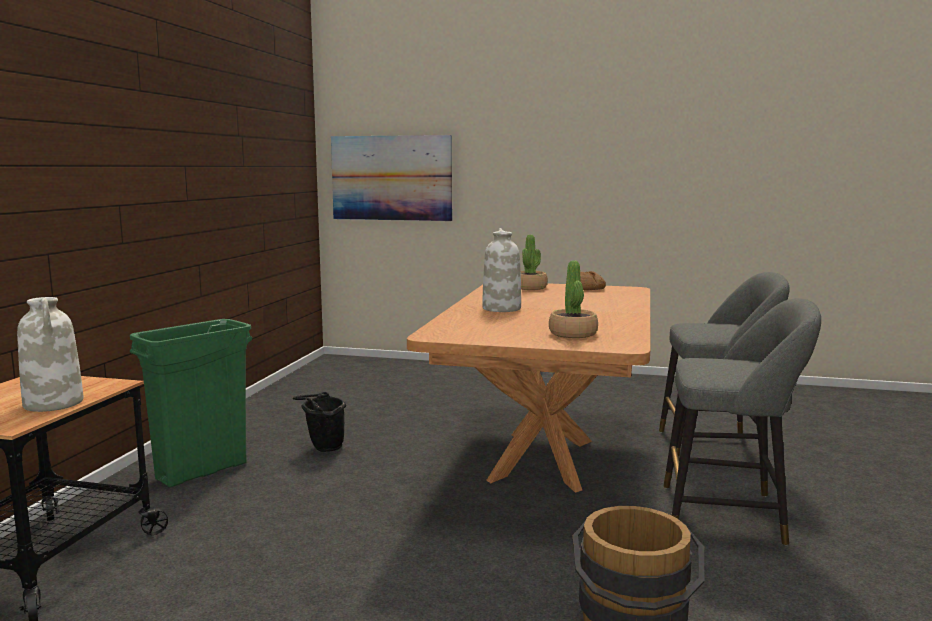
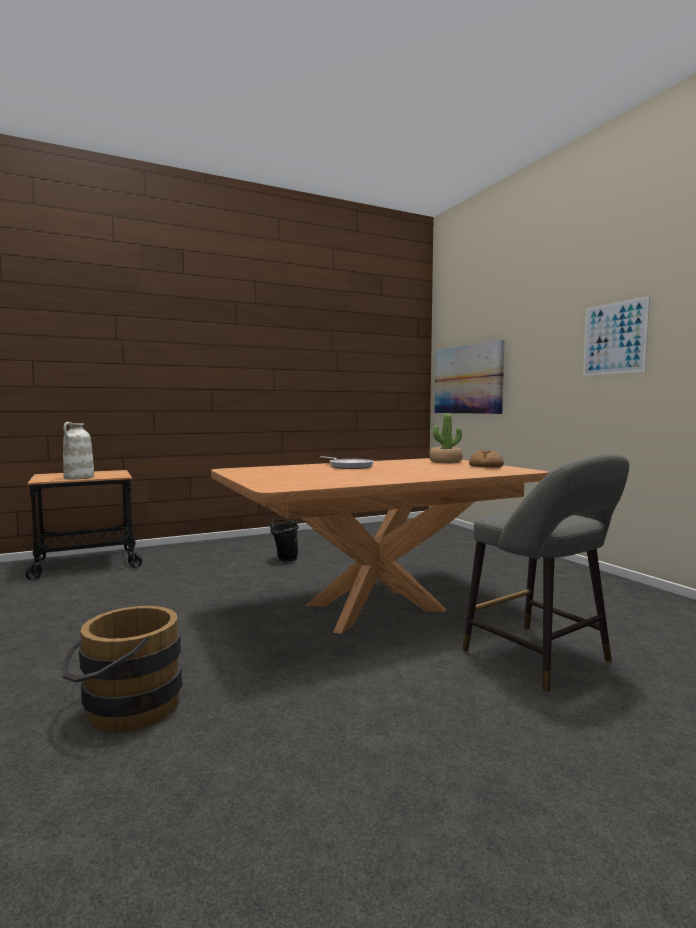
camera: 50 degrees right, 5 degrees down
green trash can [130,319,252,488] -> none
white vase [482,228,521,312] -> frying pan [320,456,374,469]
potted plant [549,260,598,338] -> none
grey stool [663,298,821,546] -> none
none -> picture [583,296,650,376]

